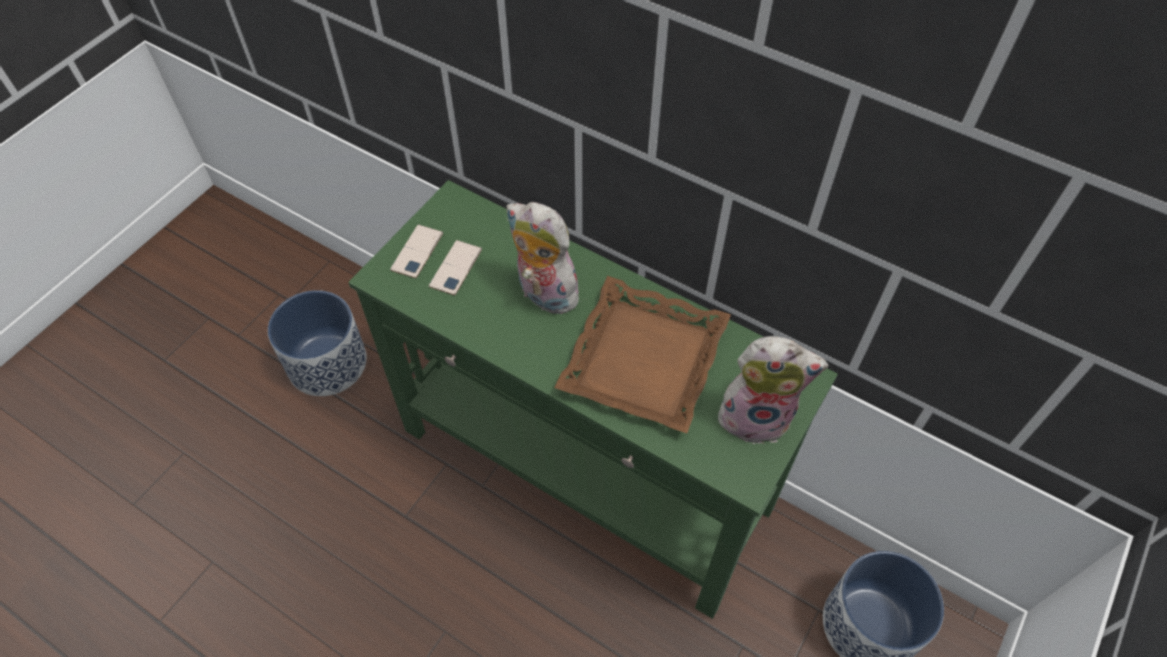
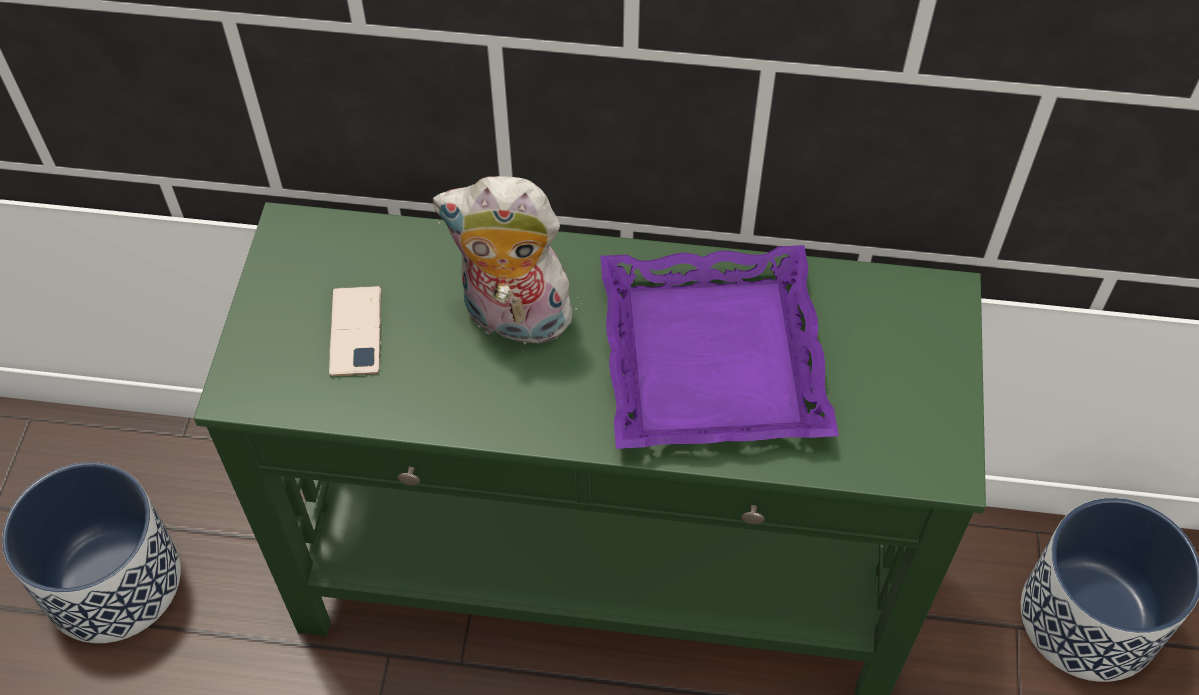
camera: 25 degrees left, 0 degrees up
phone [390,224,443,278] -> none
brown tray [554,276,731,433] -> purple tray [600,245,839,449]
plush toy [717,336,828,444] -> none

